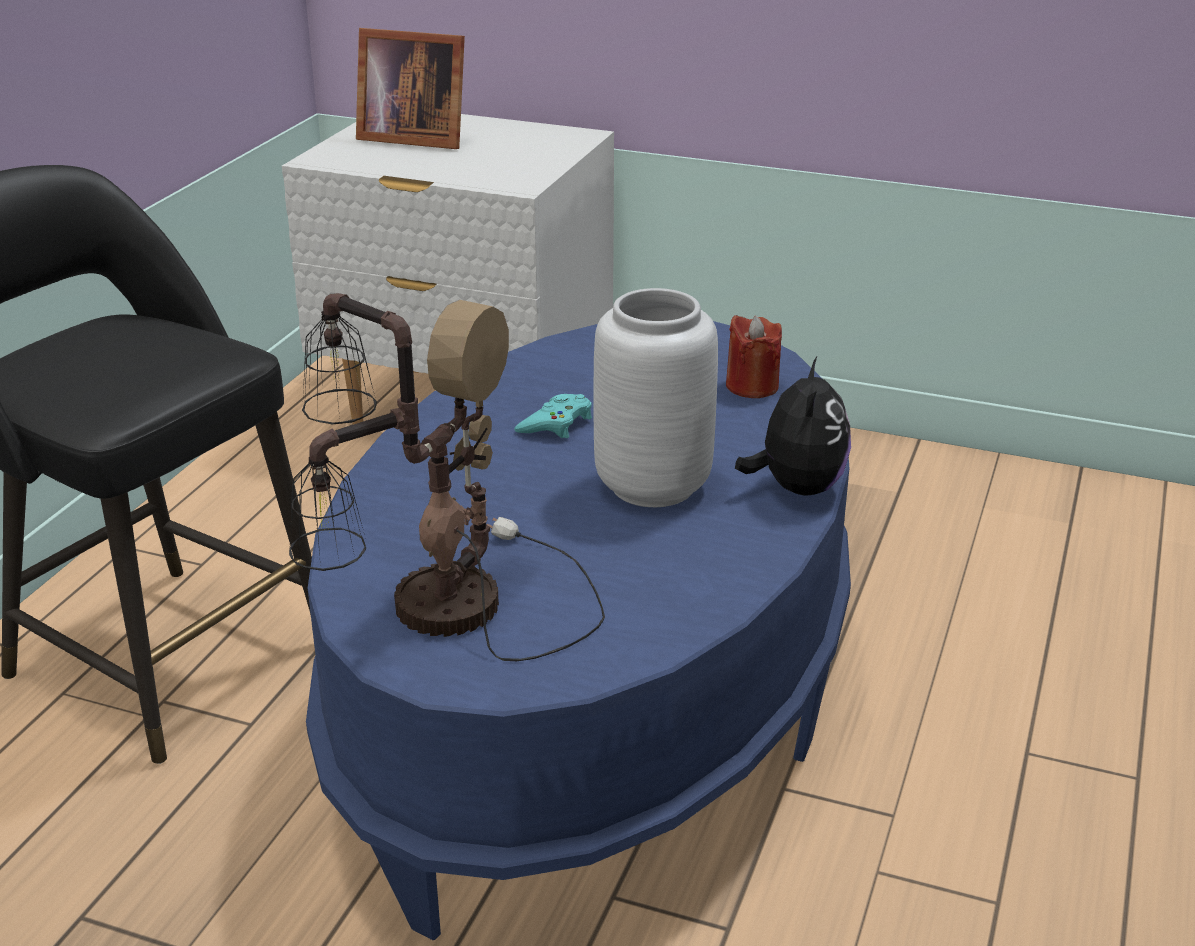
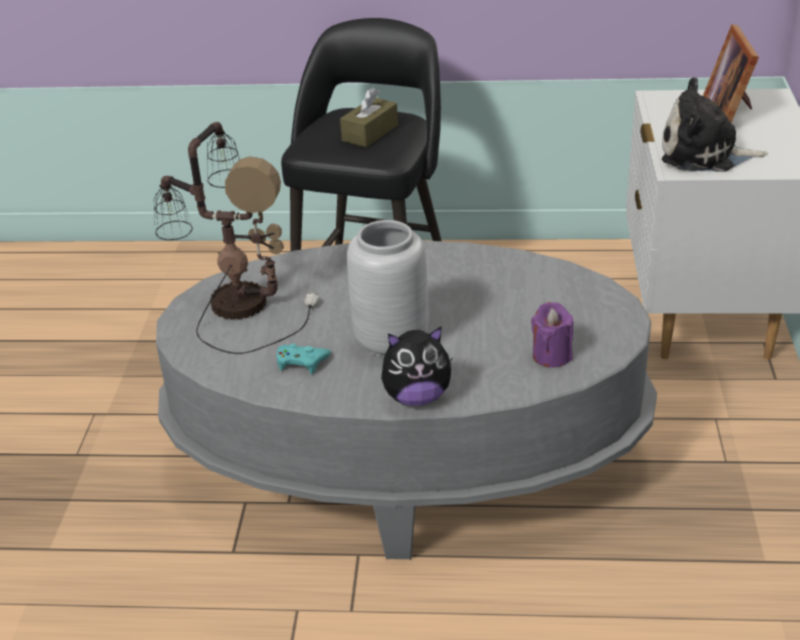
camera: 75 degrees right, 5 degrees up
blue coffee table [306,321,851,940] -> grey coffee table [156,241,657,559]
turquoise game controller [514,394,592,438] -> turquoise game controller moved to [277,344,331,374]
red candle [726,315,782,398] -> purple candle [531,302,573,367]
none -> brown tissue box [340,88,398,147]
none -> plush toy [662,77,768,172]

